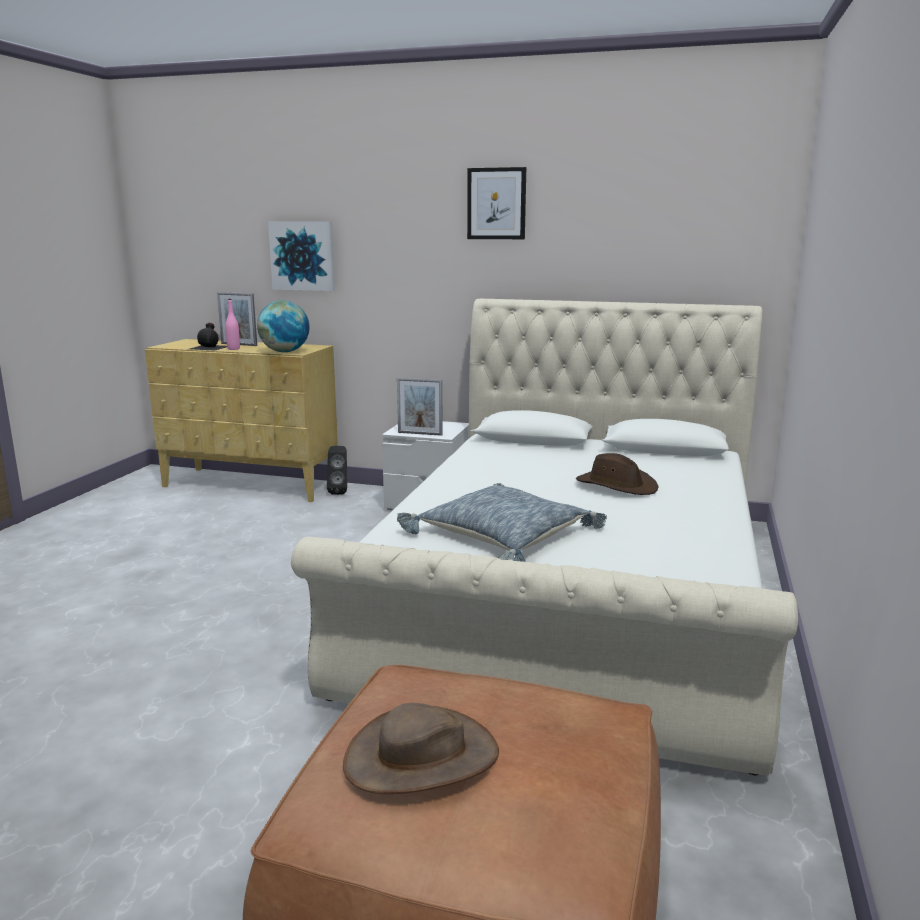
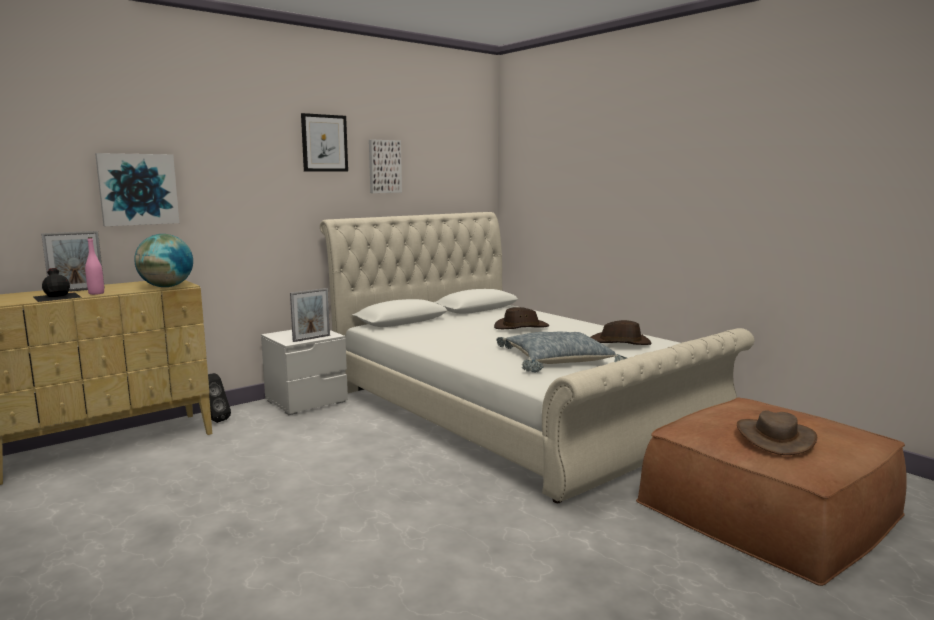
camera: 55 degrees left, 5 degrees down
none -> picture [369,139,402,193]
none -> brown hat [590,320,651,345]

